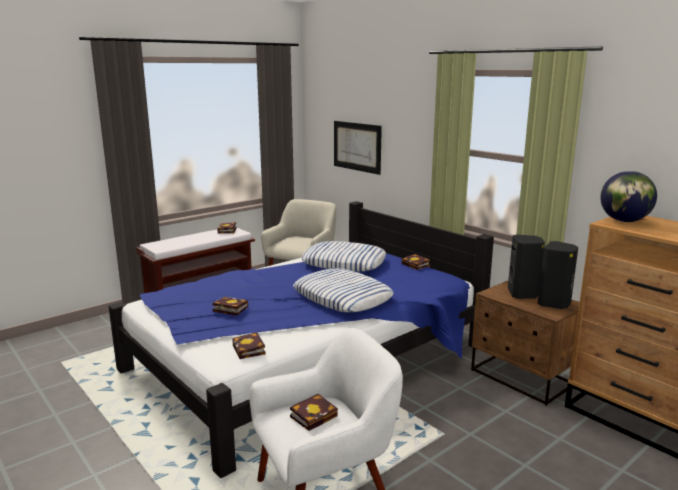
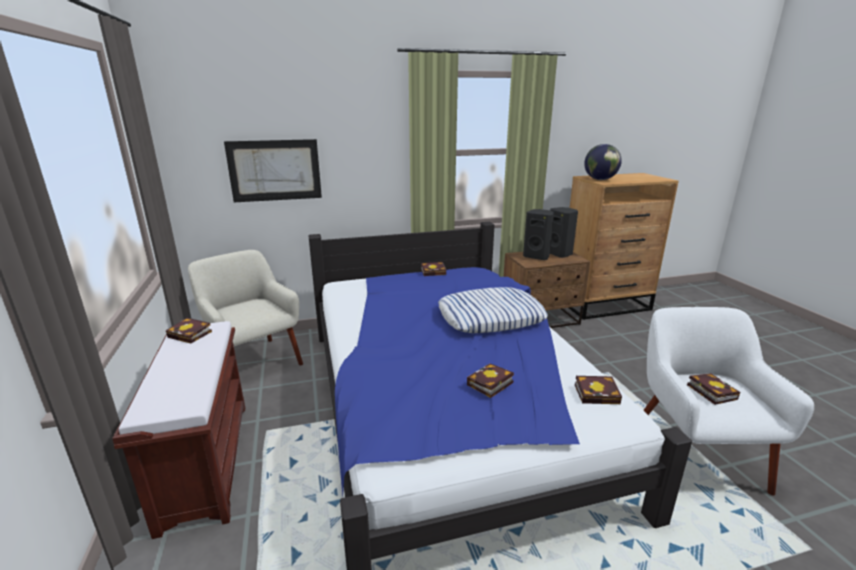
camera: 65 degrees left, 5 degrees up
pillow [302,241,386,272] -> none

